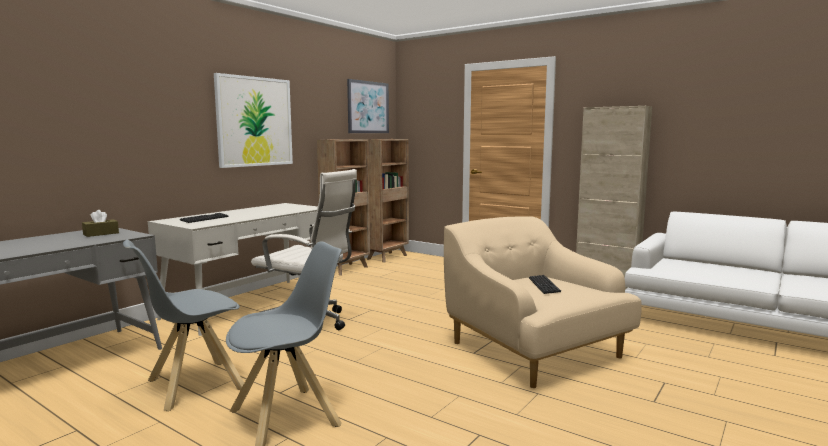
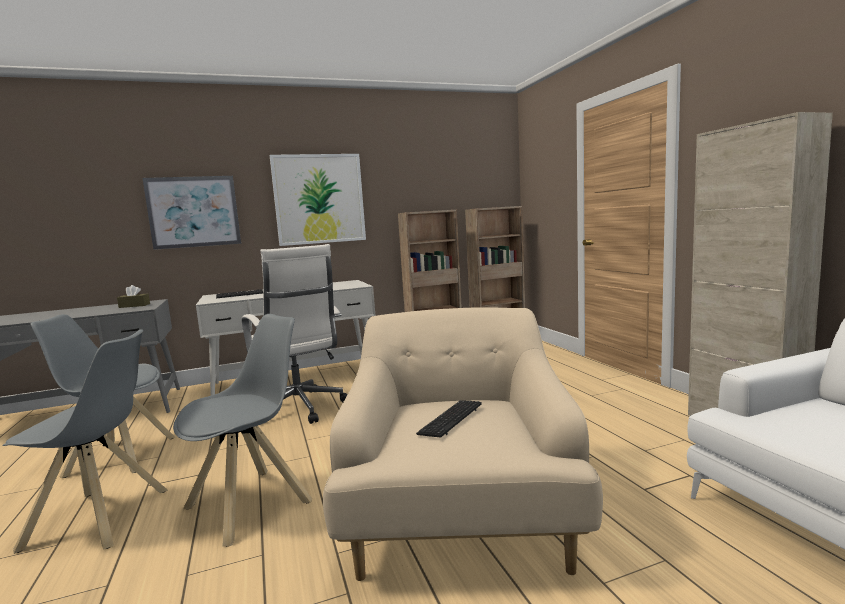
camera: 35 degrees right, 0 degrees up
picture [347,79,389,133] -> picture moved to [143,176,241,250]
none -> grey chair [173,314,312,547]

